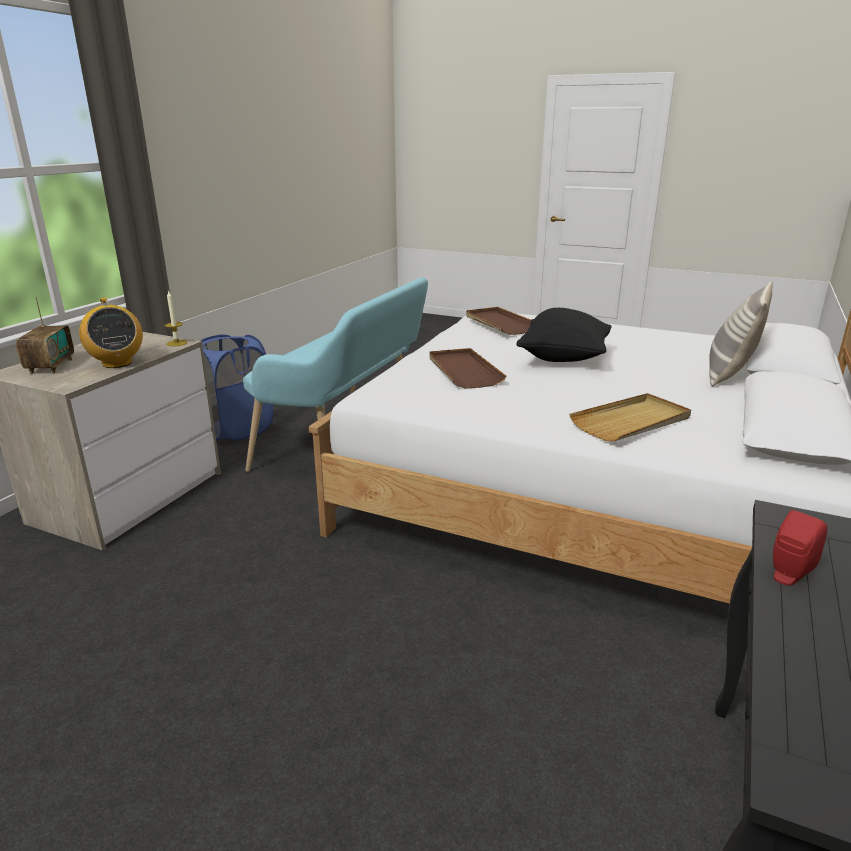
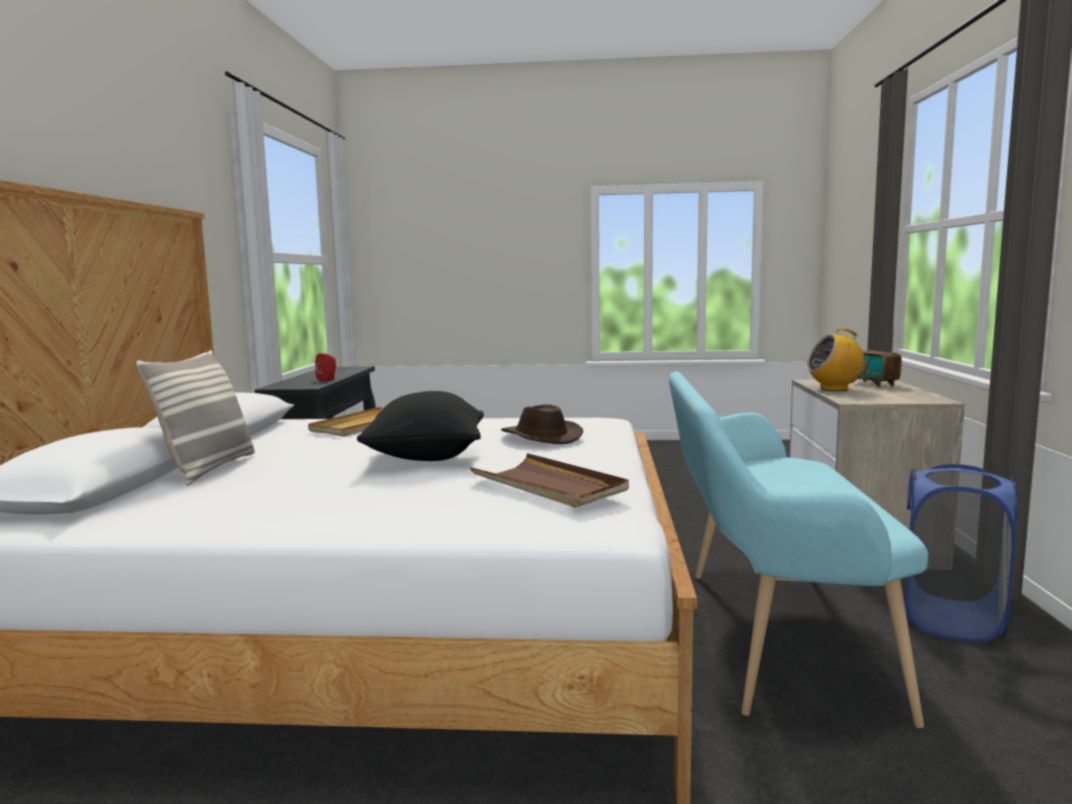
camera: 160 degrees right, 15 degrees down
radio [79,298,143,368] -> radio turned 45 degrees counterclockwise [807,328,864,391]
candle [165,290,187,346] -> none
brown tray [429,348,506,388] -> brown hat [501,404,583,444]

